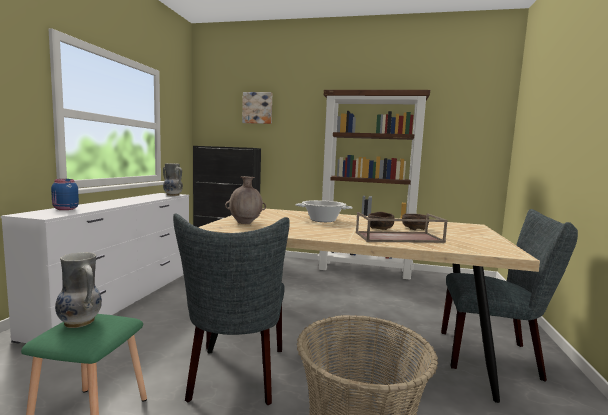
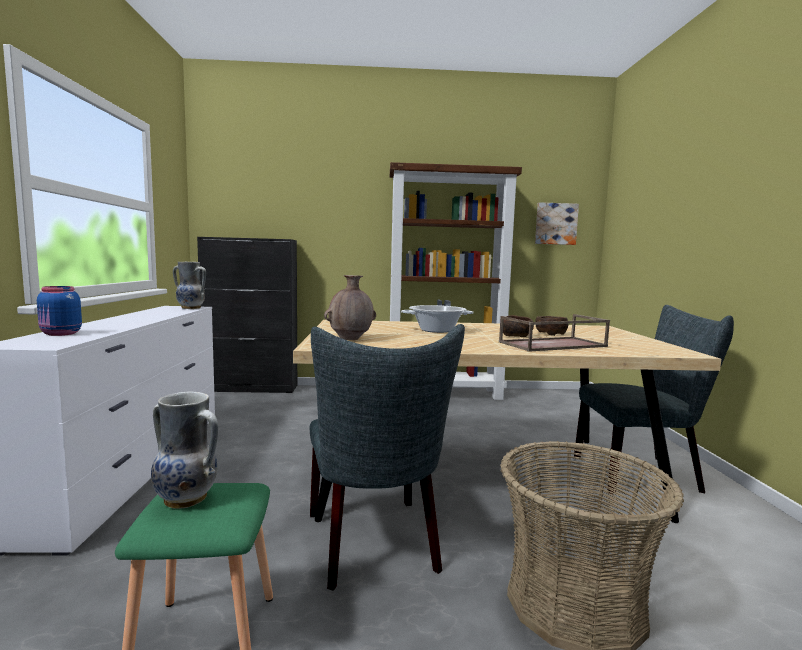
camera: 15 degrees left, 0 degrees up
picture [242,92,272,124] -> picture moved to [535,202,579,245]

